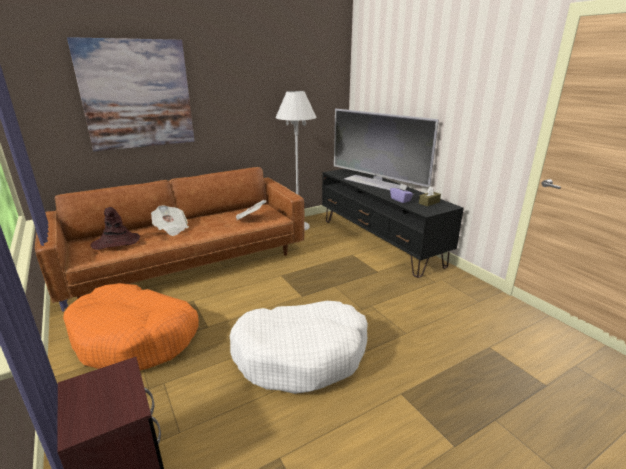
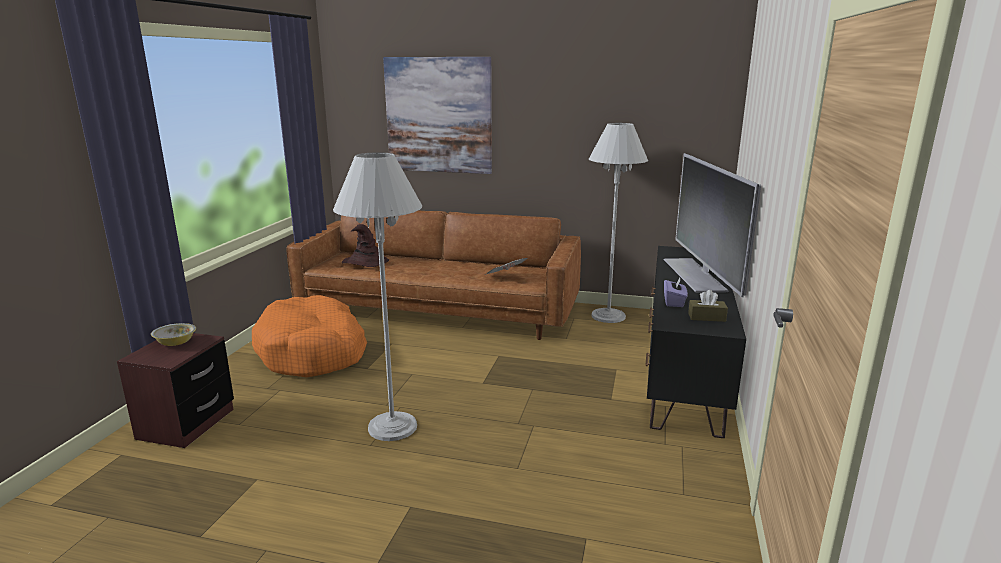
camera: 45 degrees right, 5 degrees down
newspaper [151,205,189,236] -> none
white dog bed [230,301,368,394] -> white floor lamp [333,152,422,441]
none -> bowl [151,323,196,346]

